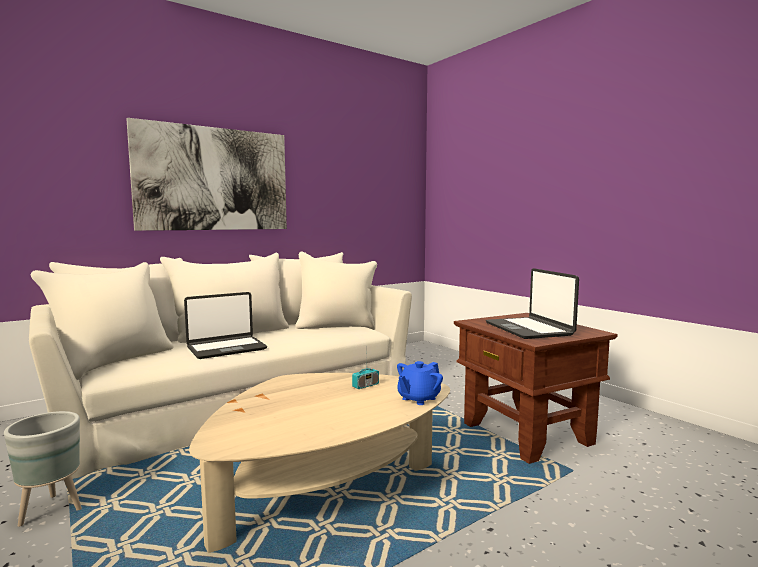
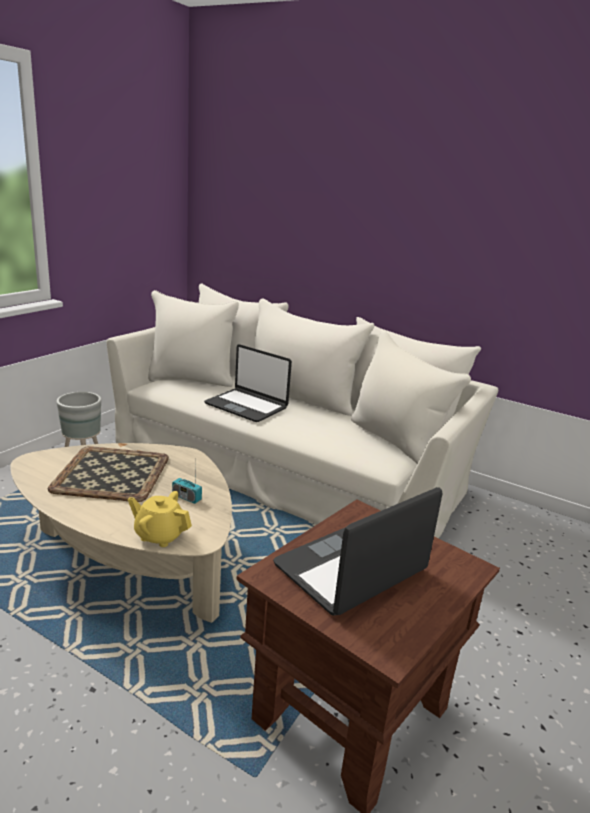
camera: 65 degrees right, 15 degrees up
picture [126,118,287,231] -> none
blue teapot [397,361,443,405] -> yellow teapot [128,491,192,547]
none -> tray [48,446,169,502]

